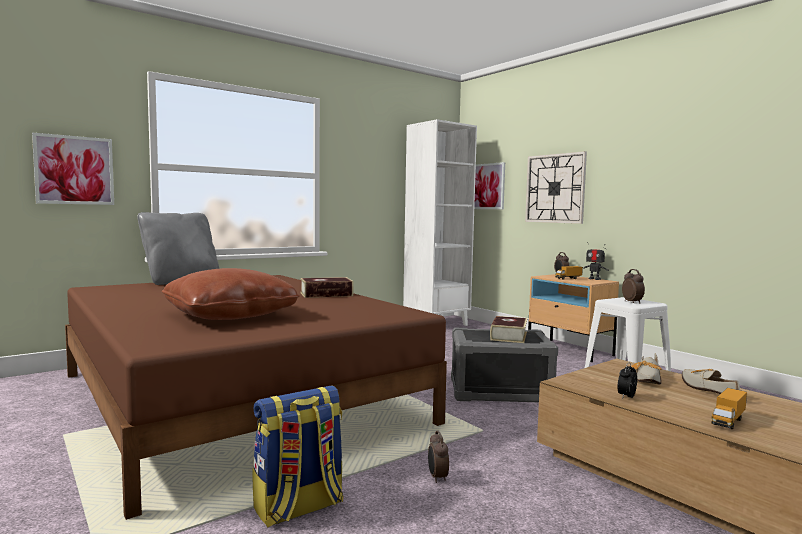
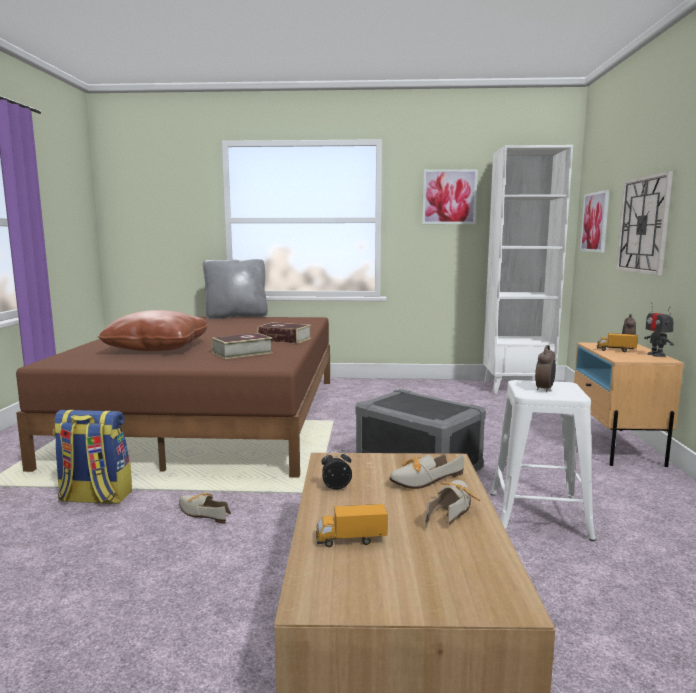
camera: 40 degrees right, 5 degrees up
picture [32,132,114,205] -> picture moved to [422,169,478,224]
alarm clock [428,431,449,483] -> shoe [179,493,231,524]
book [490,316,527,343] -> book moved to [211,333,273,359]

